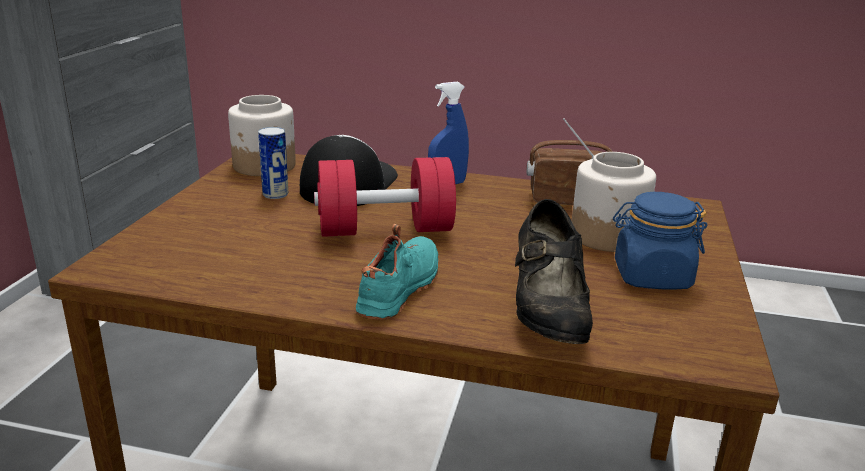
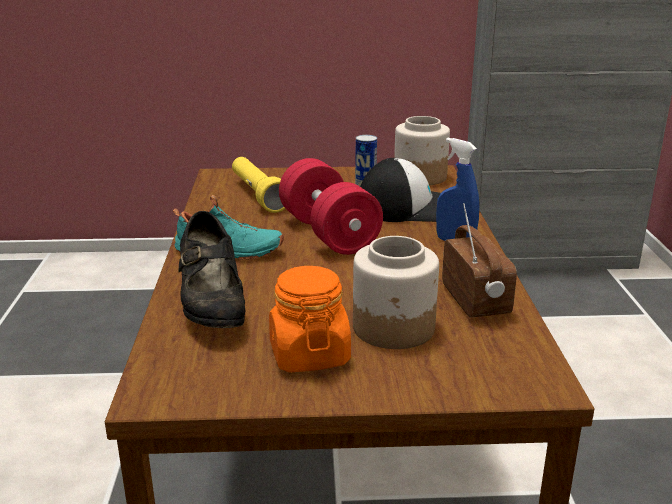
camera: 75 degrees right, 0 degrees up
black shoe [515,199,593,344] -> black shoe turned 90 degrees counterclockwise [179,211,246,328]
blue jar [613,192,708,290] -> orange jar [269,266,351,372]
none -> yellow flashlight [232,157,286,213]

